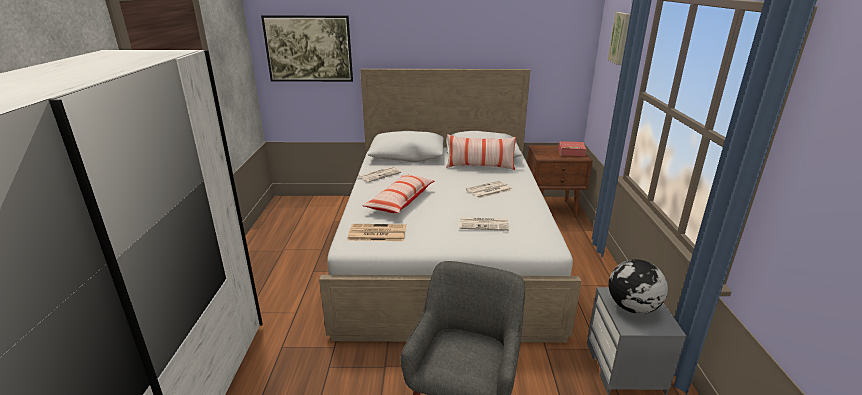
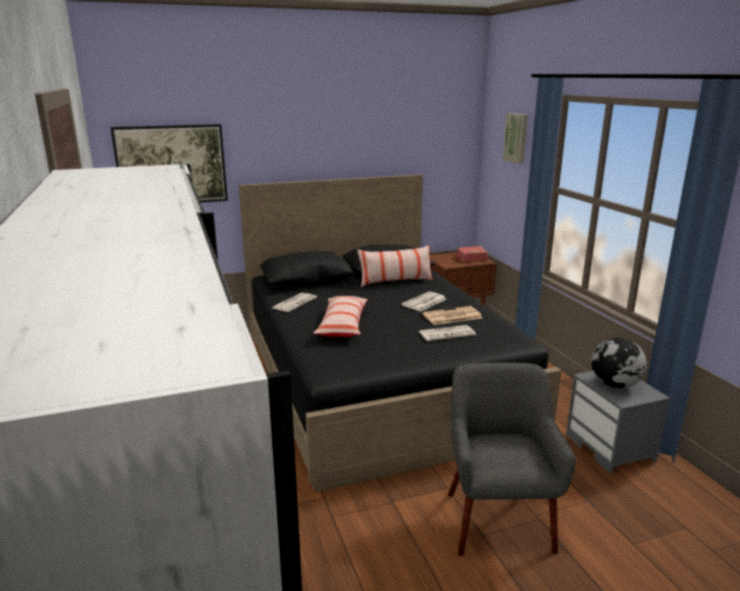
camera: 20 degrees left, 5 degrees down
white bed [319,69,581,343] -> black bed [239,174,561,492]
newspaper [347,224,406,241] -> newspaper moved to [422,306,482,325]

